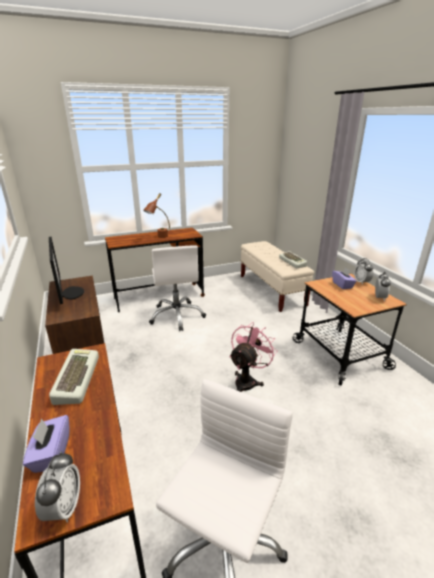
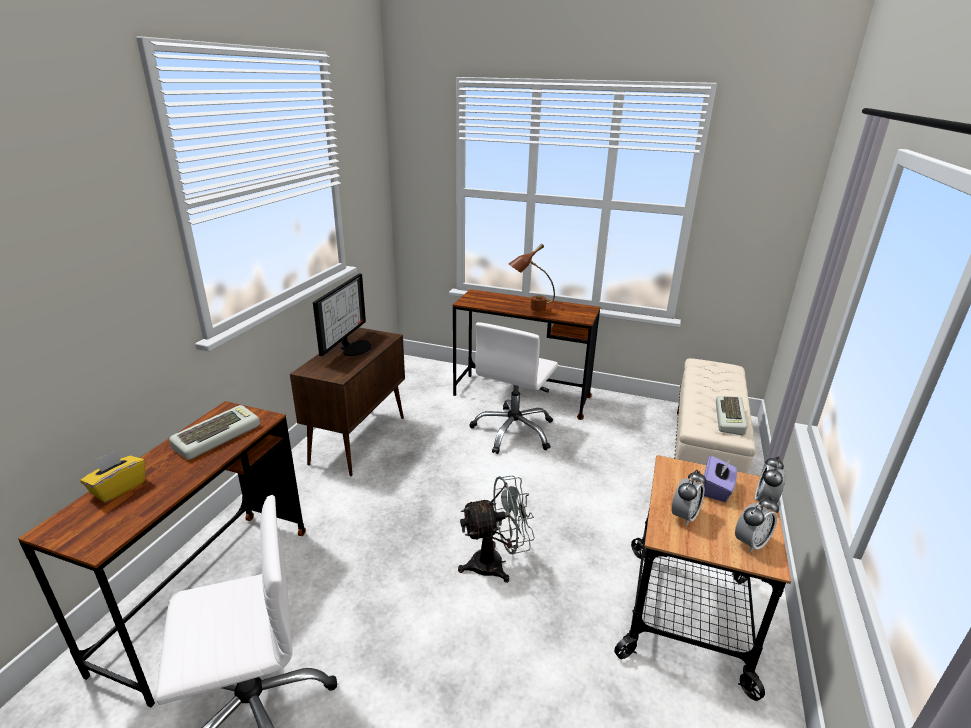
camera: 40 degrees right, 0 degrees up
purple tissue box [23,415,69,473] -> yellow tissue box [80,450,145,503]
alarm clock [35,452,80,523] -> alarm clock moved to [672,470,706,526]
pink fan [229,322,277,392] -> grey fan [458,475,535,583]

